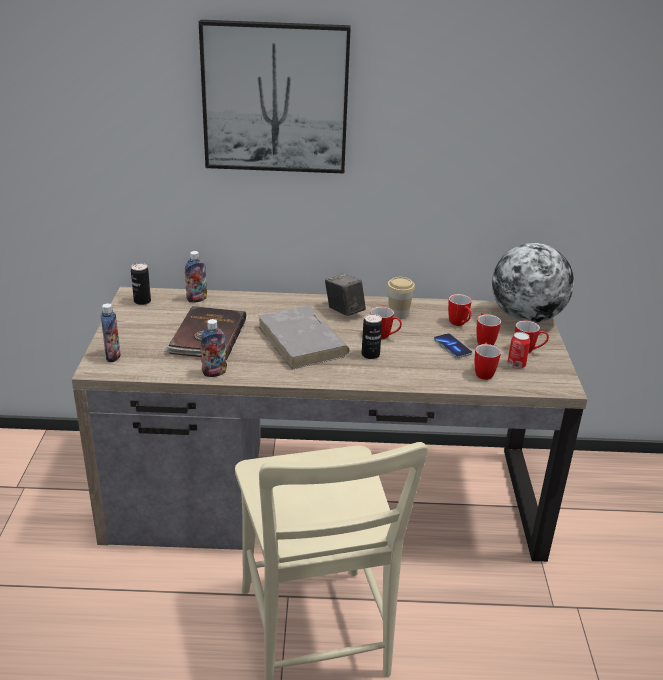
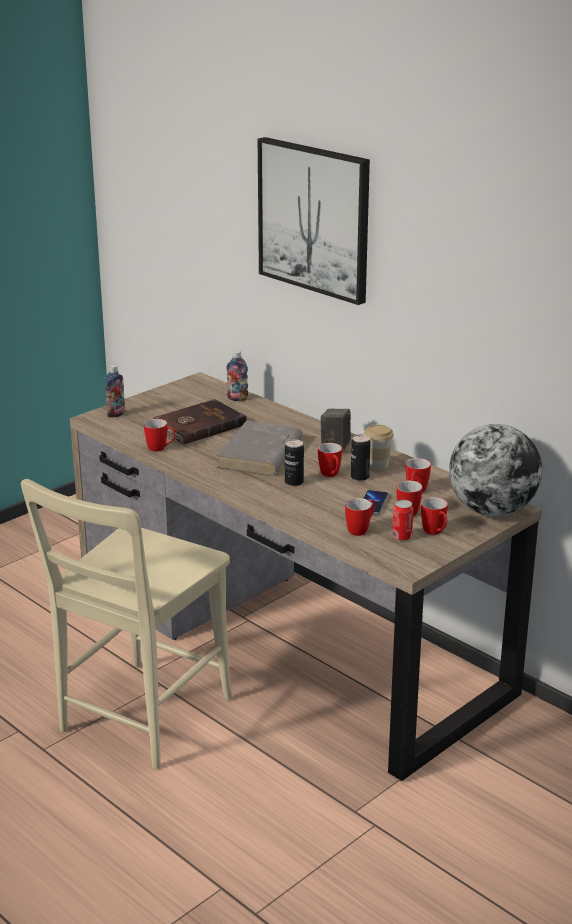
camera: 45 degrees right, 5 degrees down
can [131,263,151,305] -> can moved to [351,434,370,481]
bottle [200,319,227,377] -> mug [144,419,176,452]

